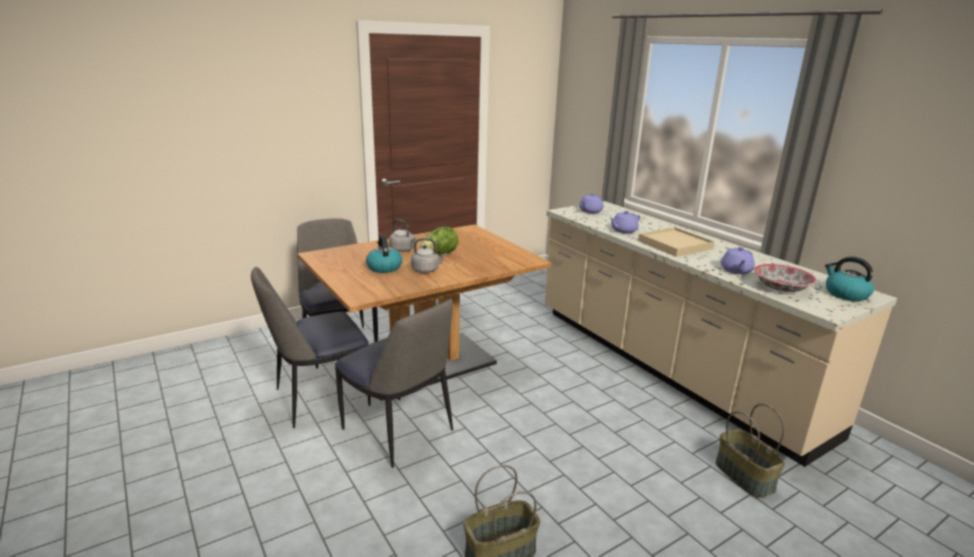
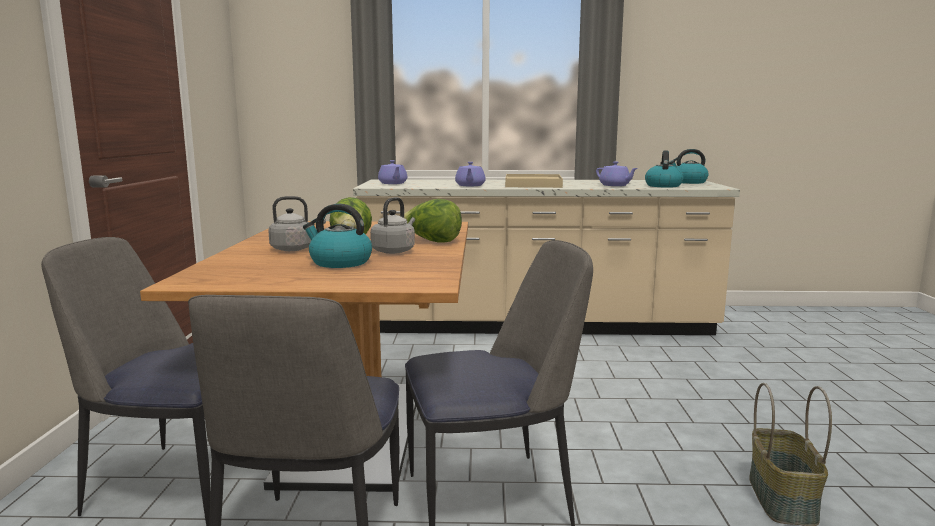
camera: 55 degrees left, 10 degrees down
basket [715,404,785,498] -> none
bowl [754,264,817,292] -> kettle [645,151,684,188]
none -> lettuce [404,199,462,243]

